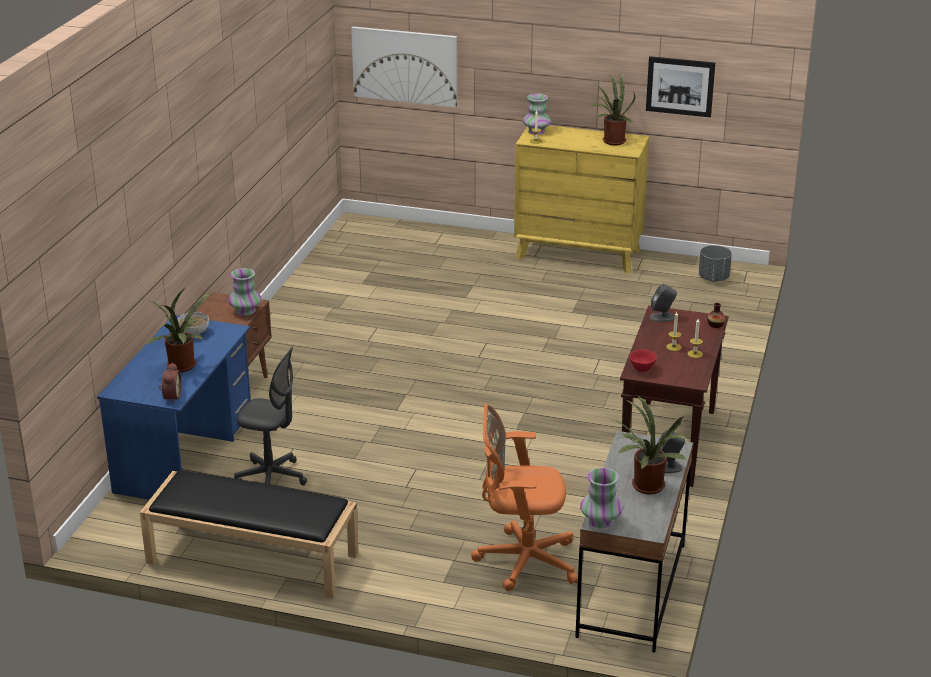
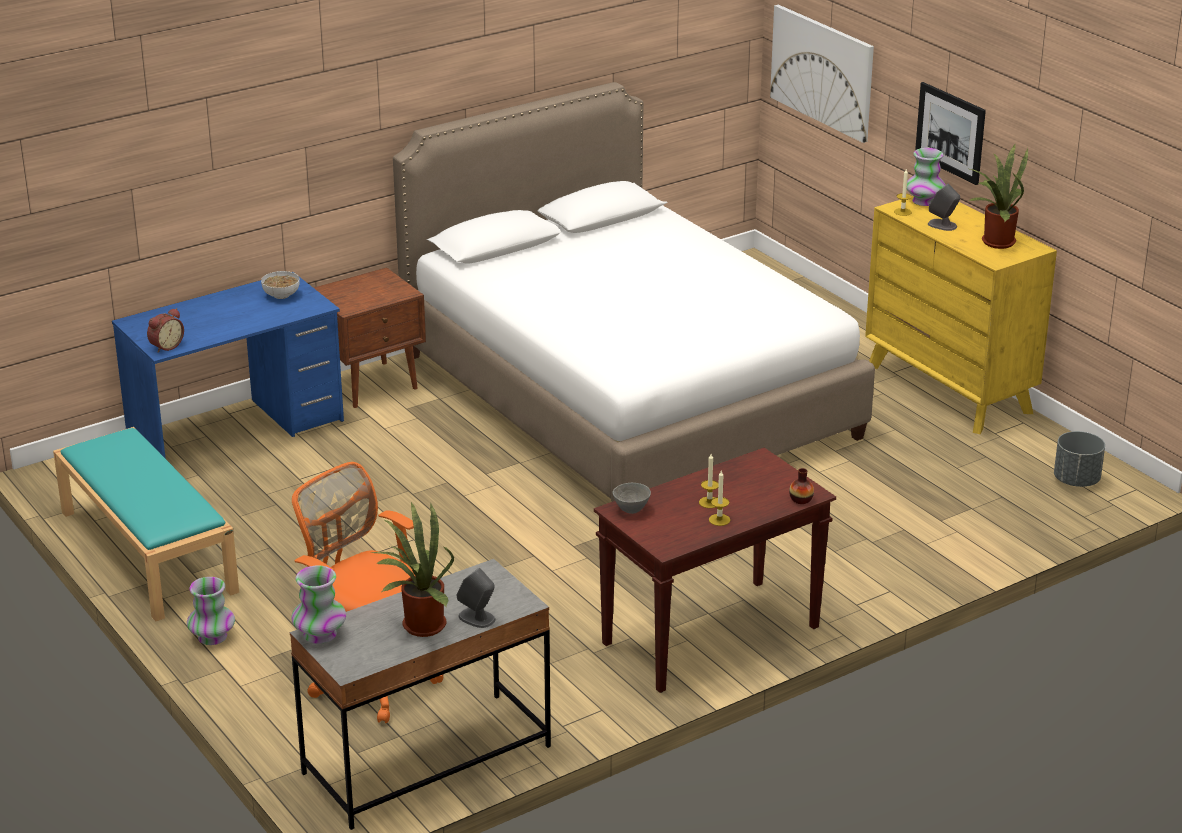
camera: 40 degrees right, 0 degrees up
black bench [140,470,359,599] -> turquoise bench [53,427,239,621]
potted plant [145,288,211,372] -> none
vase [228,268,261,316] -> vase moved to [187,577,235,645]
grey office chair [234,347,307,486] -> none
red bowl [630,349,657,372] -> grey bowl [613,483,651,514]
picture [646,56,715,117] -> picture moved to [915,82,986,185]
grey speaker [650,284,677,322] -> grey speaker moved to [928,184,960,231]
none -> white bed [393,82,875,502]

